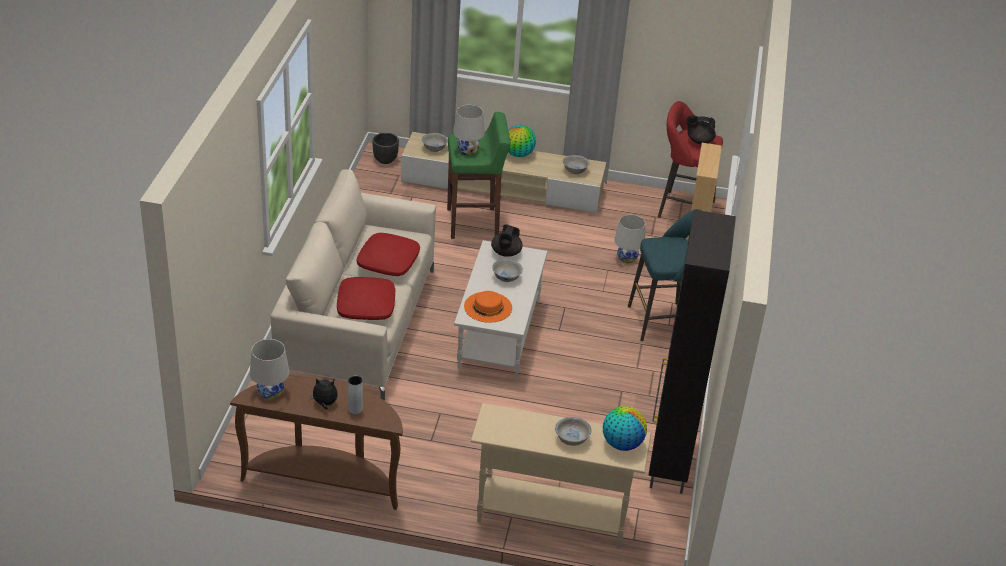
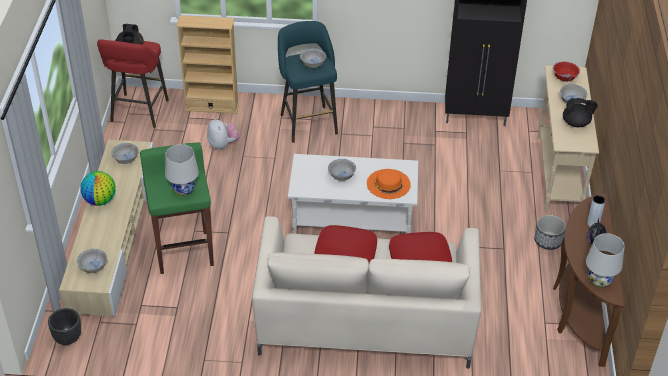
camera: 95 degrees left, 5 degrees up
black teapot [491,224,523,257] -> black teapot moved to [563,98,598,127]
globe [603,406,647,451] -> red bowl [553,62,580,82]
white table lamp [614,215,645,263] -> plush toy [207,118,239,150]
none -> white bowl [300,48,326,68]
none -> planter [534,215,566,250]

